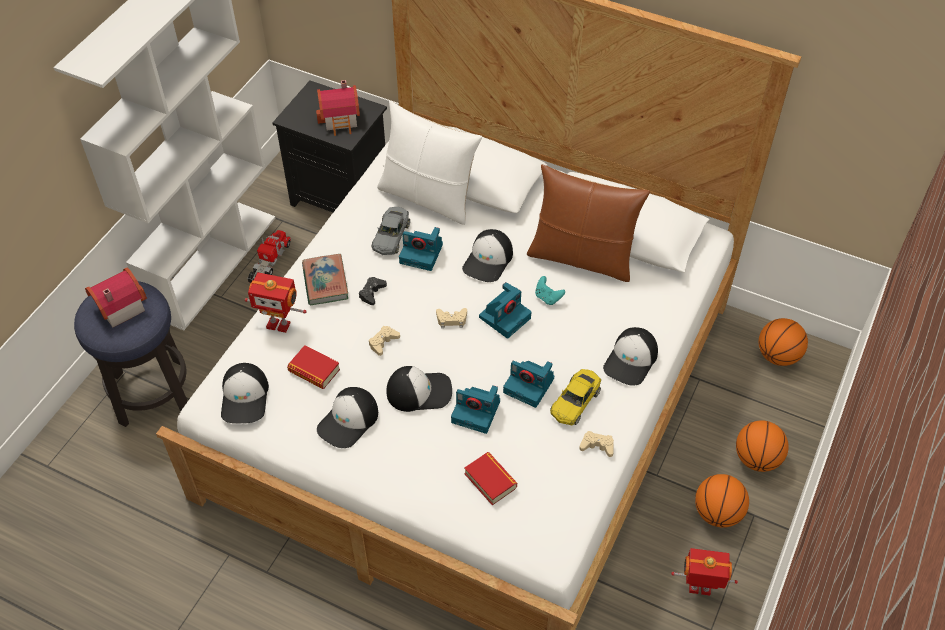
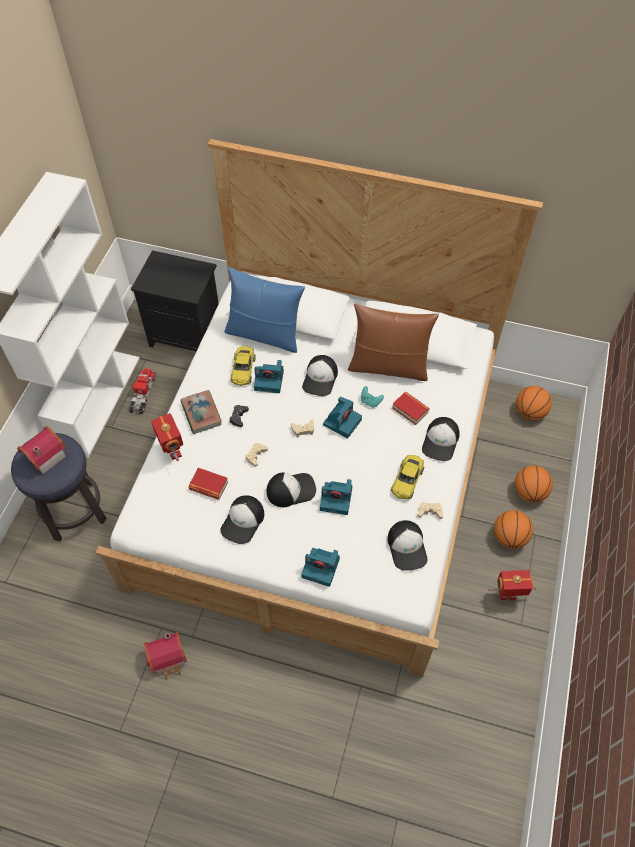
camera: 10 degrees left, 5 degrees up
cap [221,363,269,423] -> cap moved to [387,520,428,571]
toy robot [245,272,307,333] -> toy robot turned 120 degrees counterclockwise [151,413,183,461]
toy house [316,80,360,136] -> toy house moved to [144,631,187,680]
grey toy car [372,207,410,255] -> yellow toy car [231,346,256,386]
white pillow [377,101,482,225] -> blue pillow [224,267,305,353]
book [464,452,517,505] -> book moved to [392,392,430,425]
camera [503,361,554,408] -> camera moved to [301,548,340,587]

